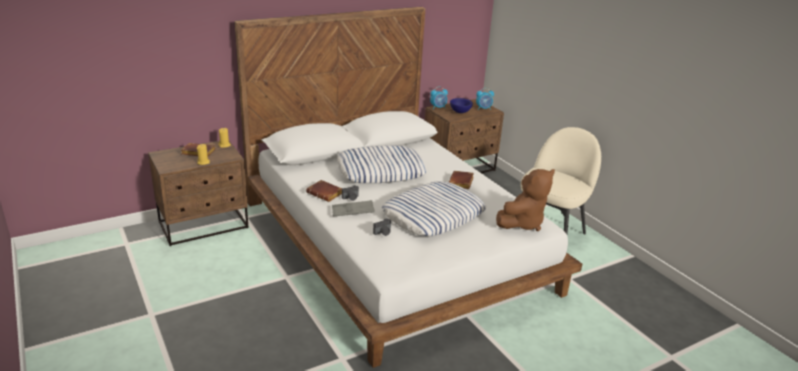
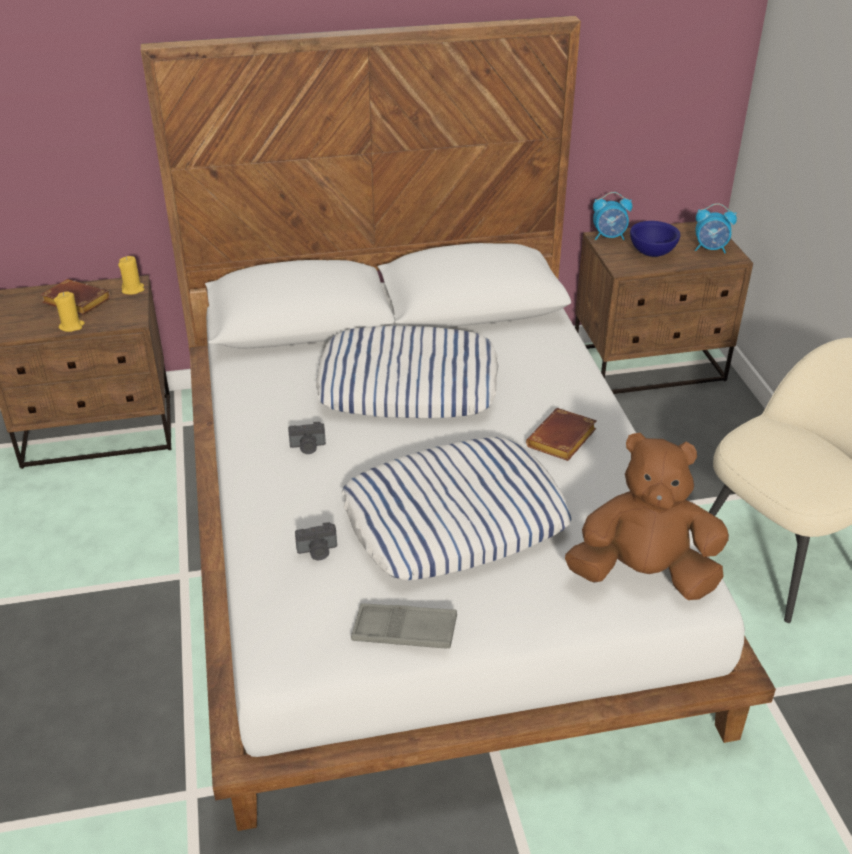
camera: 20 degrees right, 10 degrees up
brown book [306,180,342,202] -> none
grey tray [332,200,374,216] -> grey tray moved to [351,604,457,648]
brown plush toy [496,169,555,231] -> brown plush toy turned 150 degrees counterclockwise [565,433,729,600]

